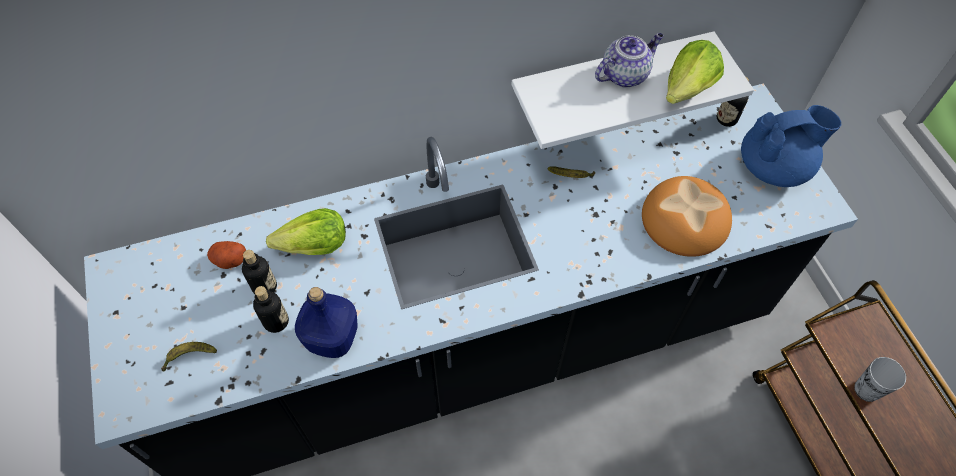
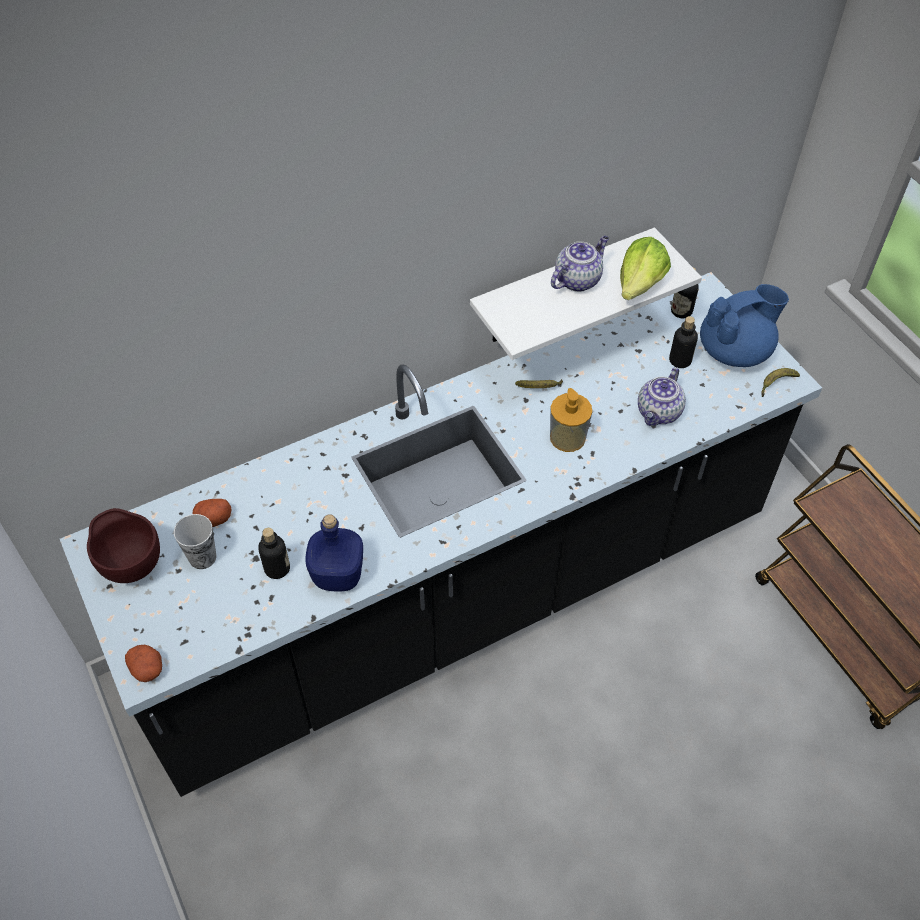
camera: 10 degrees left, 5 degrees down
banana [161,342,217,371] -> banana moved to [761,368,800,397]
bottle [242,250,277,294] -> bottle moved to [669,316,698,368]
lettuce [266,208,346,255] -> none
bread [642,176,732,257] -> teapot [638,367,686,426]
cup [854,357,906,402] -> cup moved to [174,514,216,569]
none -> brown bowl [87,508,160,583]
none -> potato [125,645,162,682]
none -> soap dispenser [550,388,592,452]

